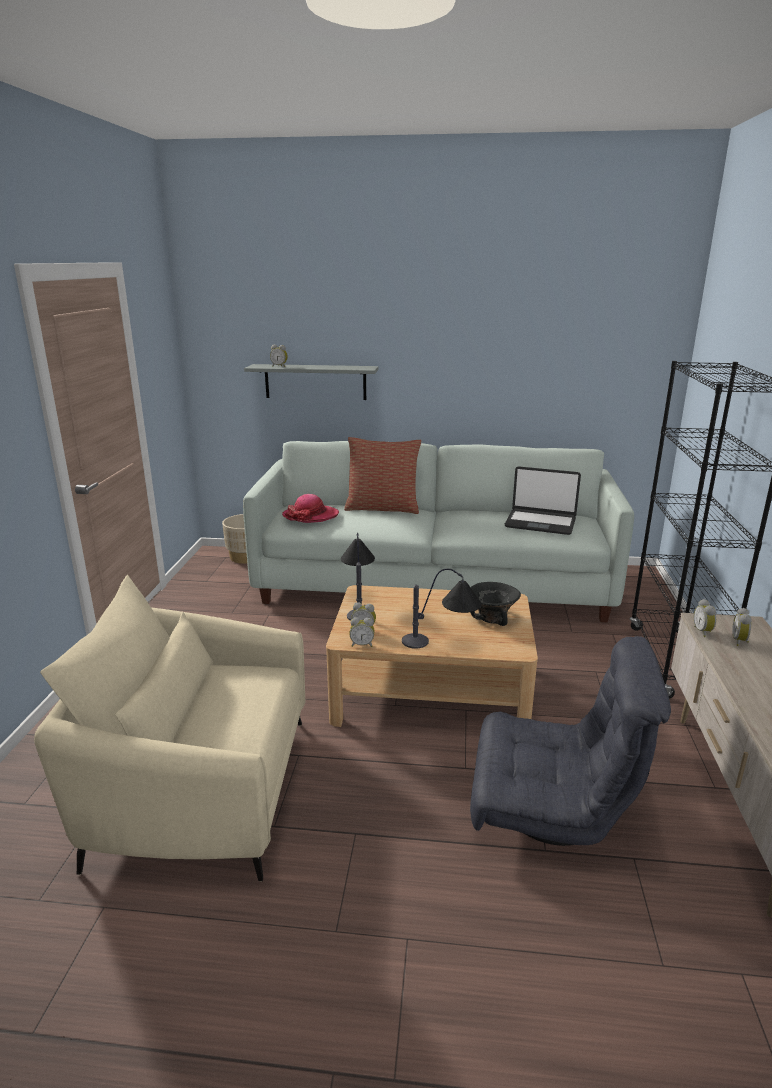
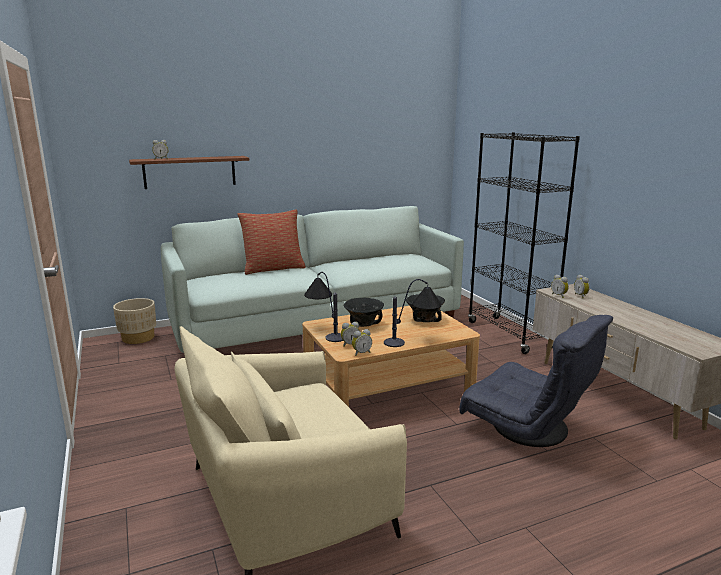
camera: 30 degrees left, 5 degrees down
grey shelf [244,364,379,400] -> brown shelf [129,156,249,189]
hat [282,494,339,523] -> none
grey armchair [470,636,671,846] -> grey armchair turned 60 degrees clockwise [459,315,613,447]
laptop [505,466,581,535] -> none
none -> black bowl [344,298,384,327]

